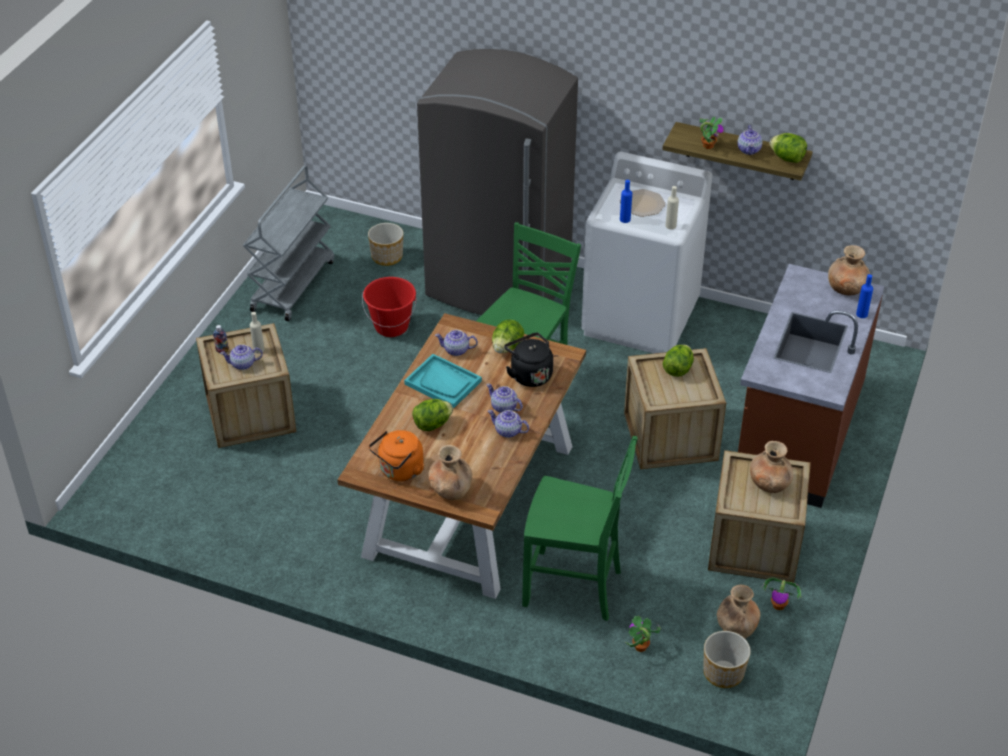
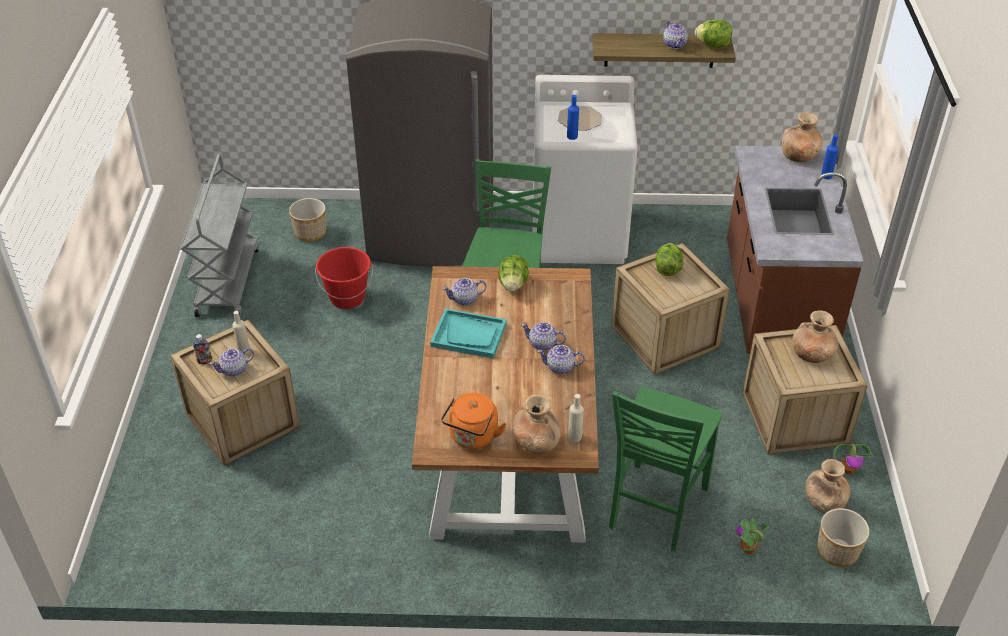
camera: 20 degrees left, 0 degrees up
lettuce [412,399,453,431] -> none
black kettle [504,333,553,387] -> none
green chair [522,436,637,621] -> green chair turned 120 degrees clockwise [609,387,723,551]
beige bottle [666,186,679,229] -> beige bottle moved to [568,394,584,442]
potted plant [700,117,724,149] -> none

